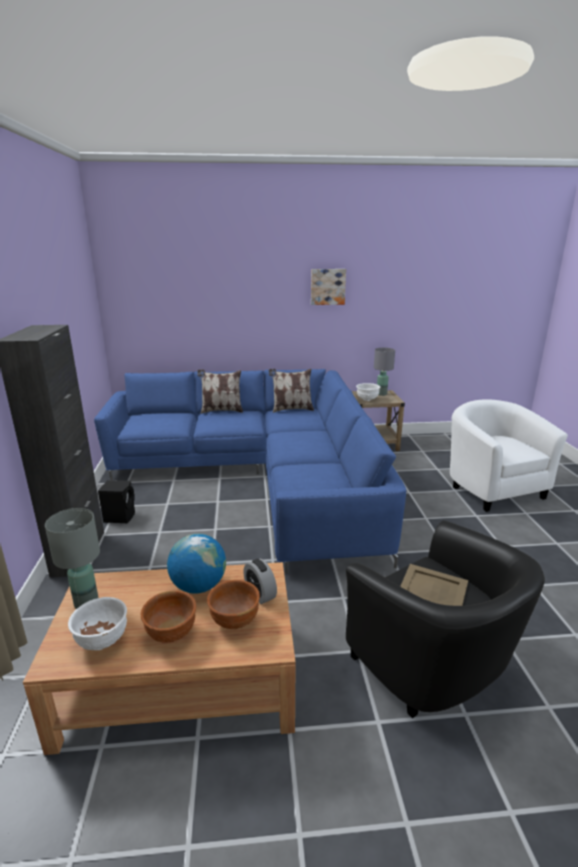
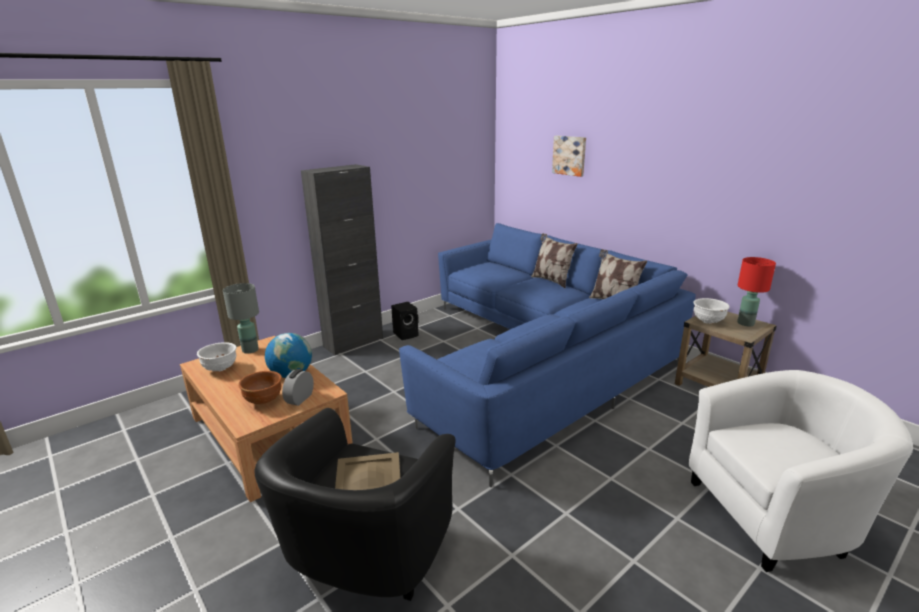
camera: 55 degrees right, 0 degrees up
brown bowl [141,591,196,643] -> none
picture [311,269,346,305] -> picture moved to [552,136,586,177]
grey table lamp [374,348,395,396] -> red table lamp [737,257,776,326]
white armchair [450,399,568,512] -> white armchair turned 45 degrees clockwise [689,370,913,572]

